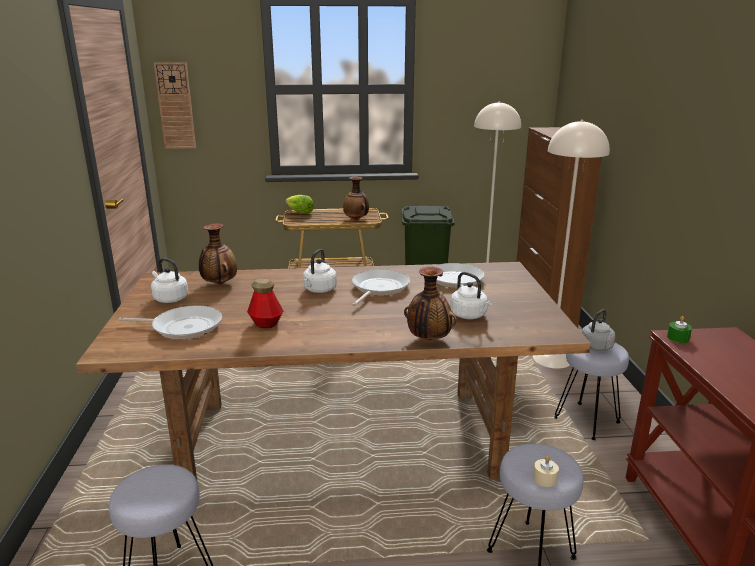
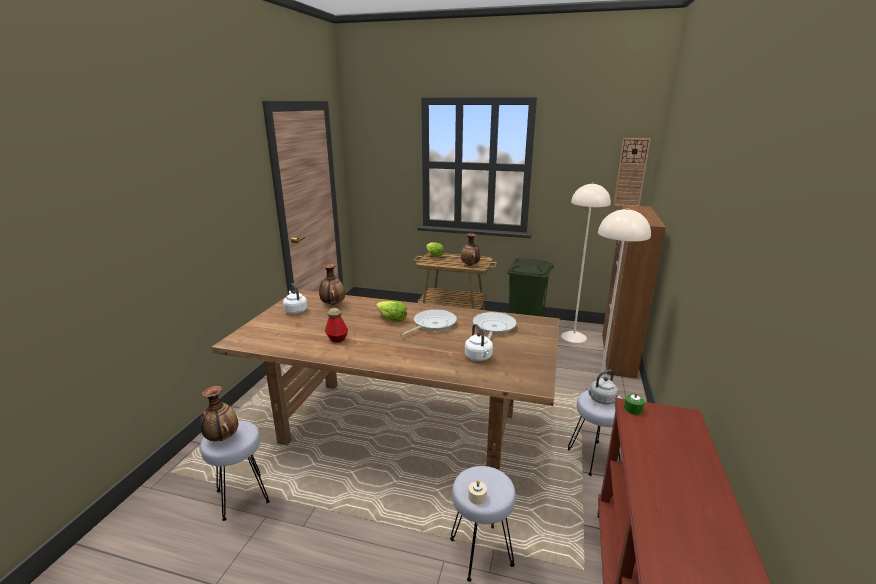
camera: 20 degrees right, 0 degrees up
frying pan [118,306,222,339] -> none
wall clock [154,62,196,149] -> wall clock moved to [613,138,651,206]
white kettle [303,249,337,293] -> lettuce [376,301,407,322]
vase [404,266,457,340] -> vase moved to [200,386,238,441]

